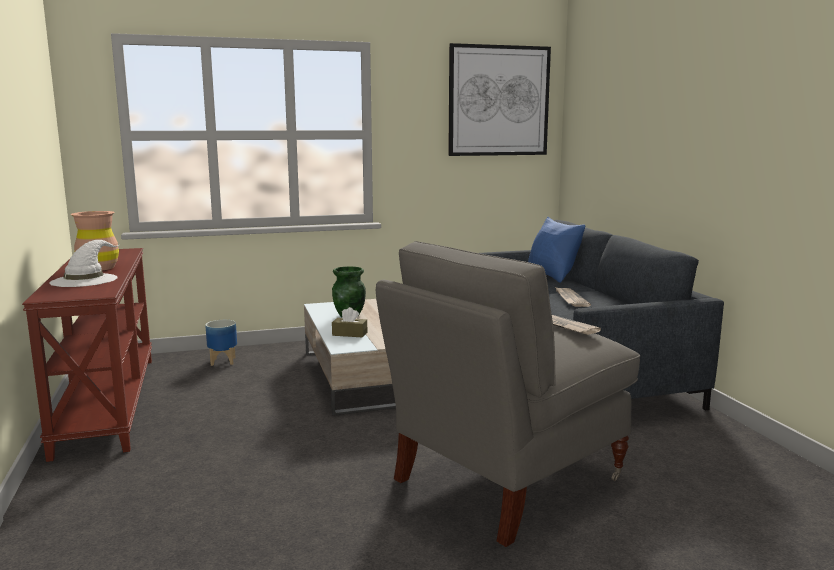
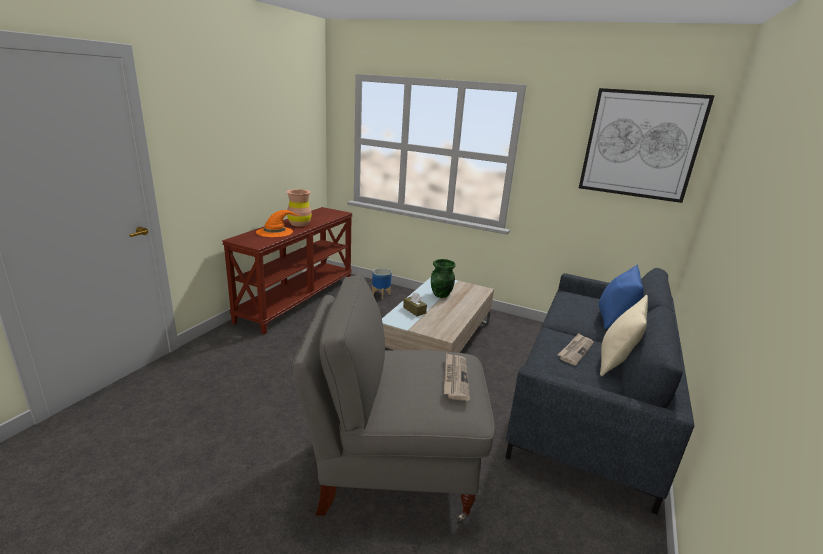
camera: 40 degrees right, 10 degrees up
white hat [49,240,119,287] -> orange hat [256,210,299,237]
none -> beige pillow [600,295,648,376]

